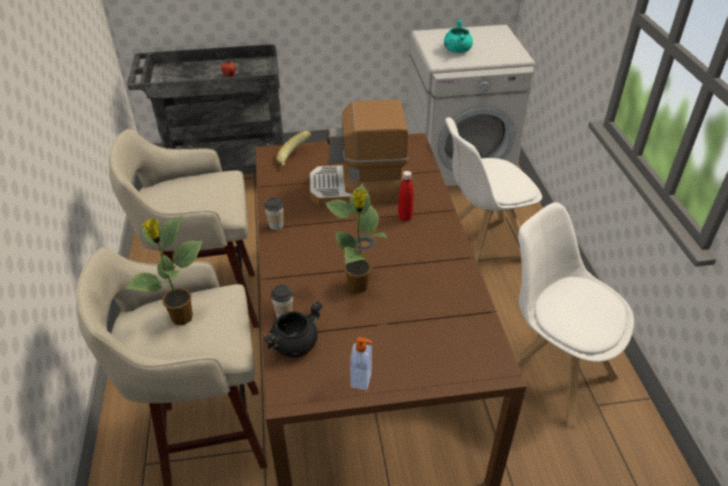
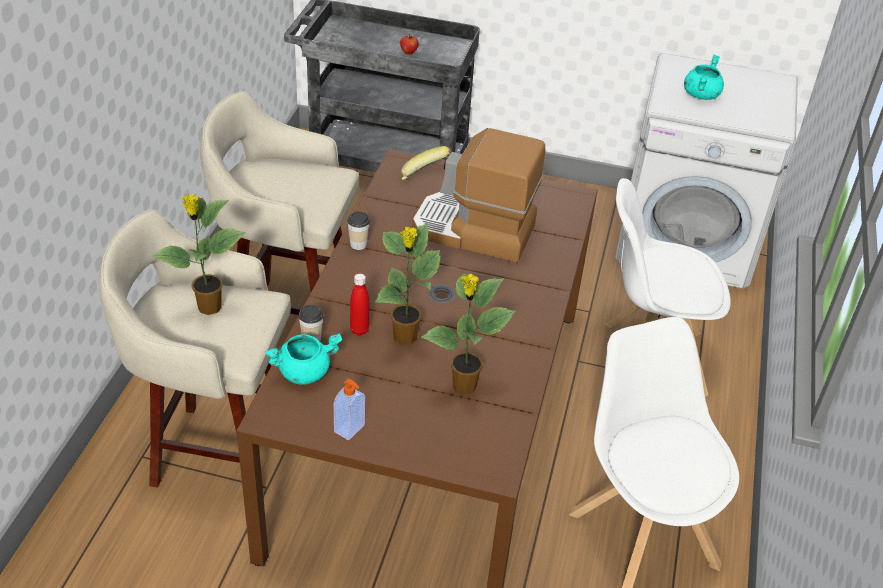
camera: 20 degrees right, 0 degrees up
black cooking pot [264,301,323,358] -> turquoise cooking pot [266,333,342,385]
red bottle [398,171,414,221] -> red bottle moved to [350,274,369,336]
none -> potted plant [421,273,515,395]

